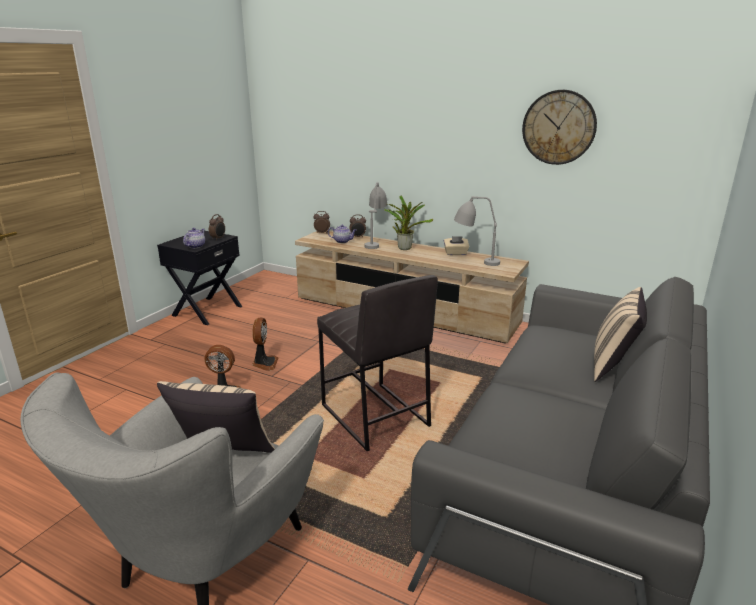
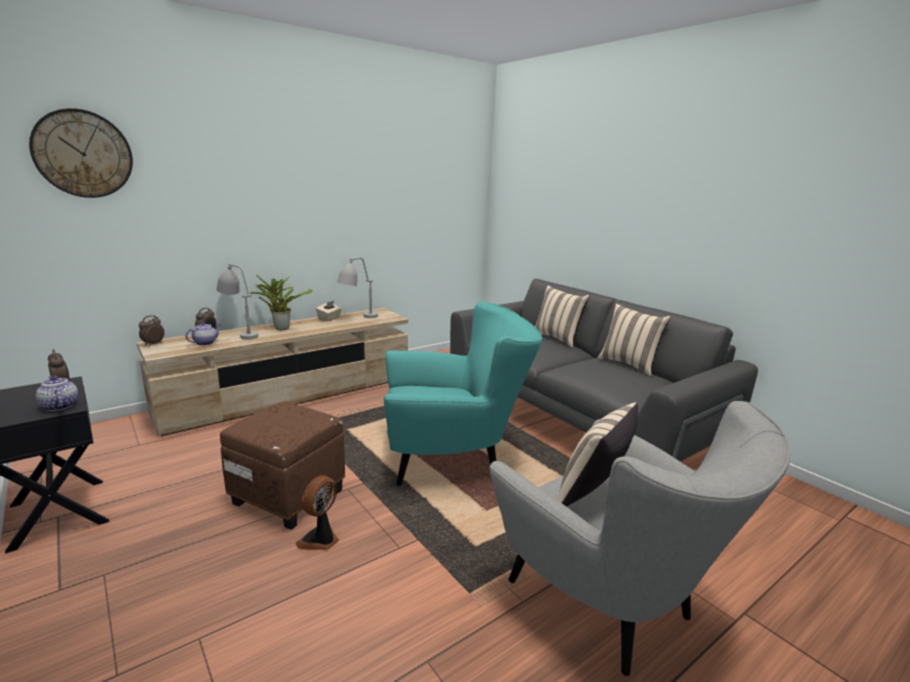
camera: 65 degrees left, 5 degrees down
fan [252,317,279,371] -> brown ottoman [220,401,345,530]
grey stool [317,275,438,451] -> turquoise armchair [384,302,543,486]
wall clock [522,90,597,165] -> wall clock moved to [29,108,133,198]
none -> beige pillow [598,304,671,376]

